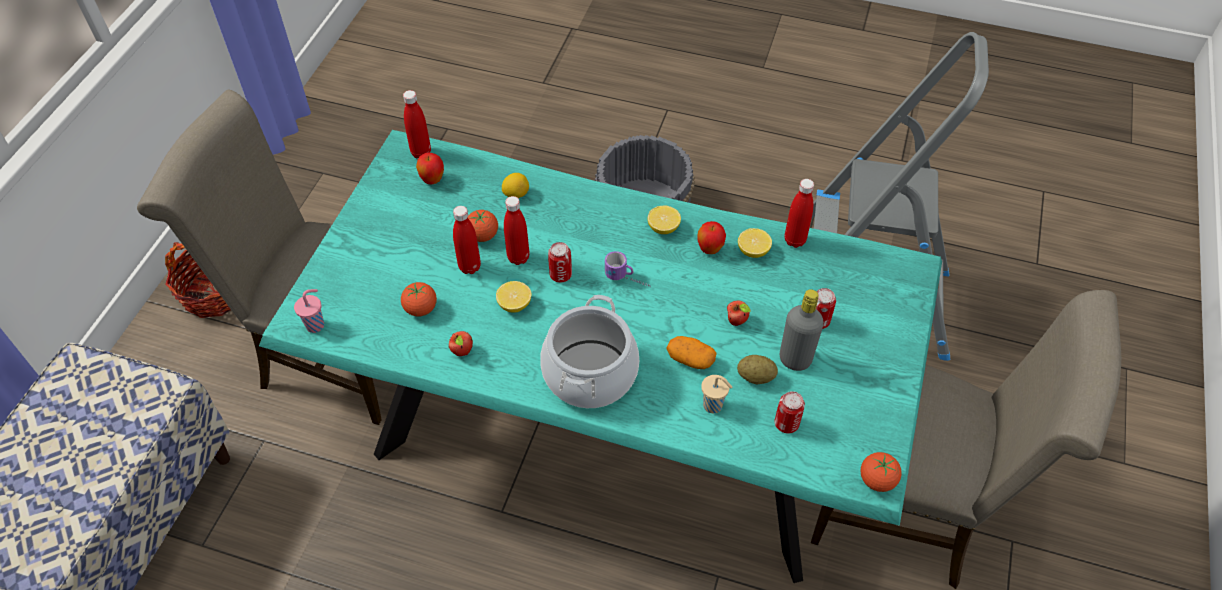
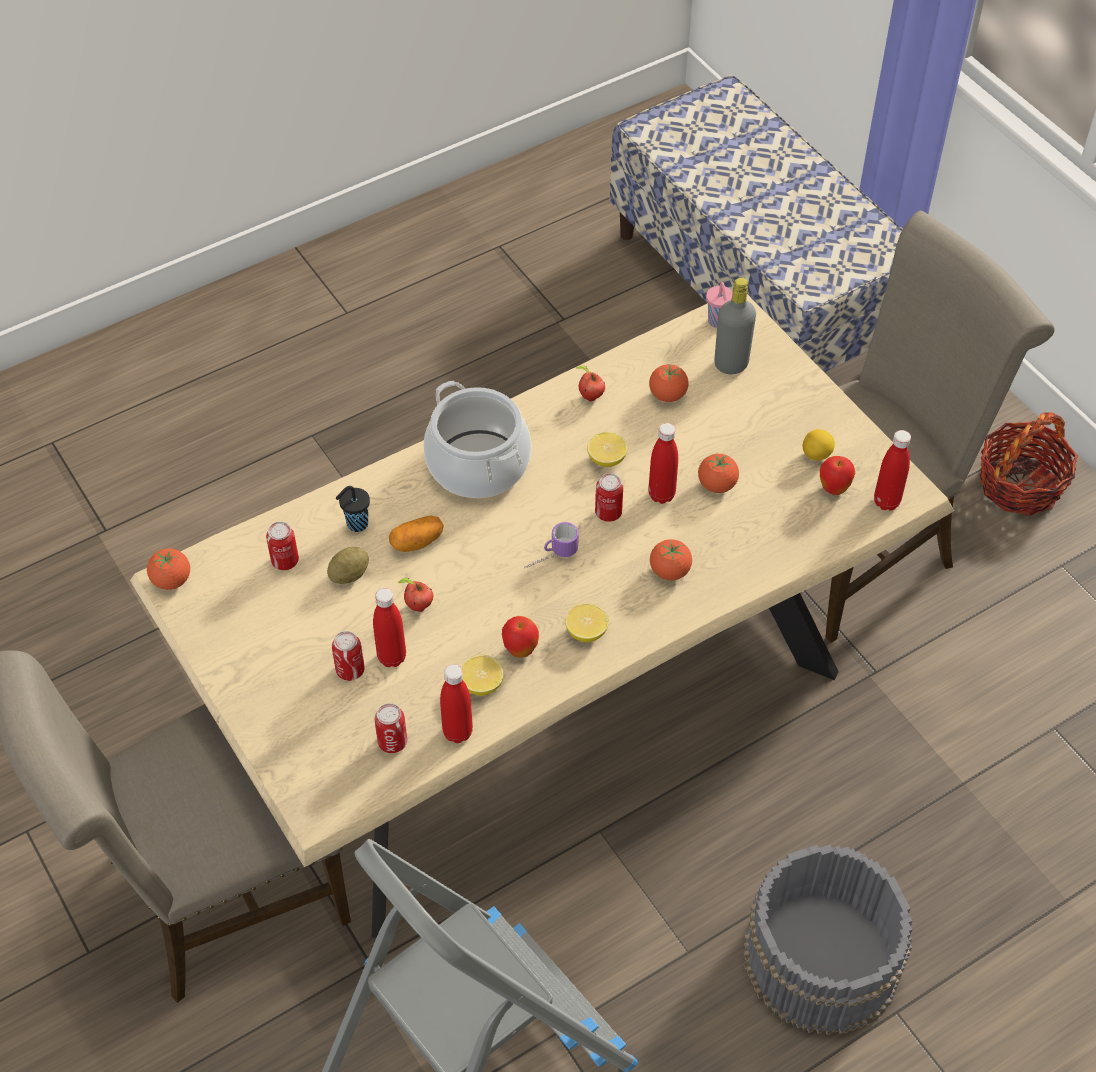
camera: 130 degrees right, 0 degrees up
turquoise dining table [259,130,942,583] -> beige dining table [130,294,954,938]
red bottle [453,206,481,274] -> red bottle moved to [373,588,406,667]
lemon [502,173,529,198] -> lemon moved to [803,429,835,460]
beige cup [701,375,732,413] -> black cup [336,486,370,532]
grey bottle [780,289,824,371] -> grey bottle moved to [714,278,756,374]
none -> can [375,703,407,753]
none -> tomato [650,539,692,581]

